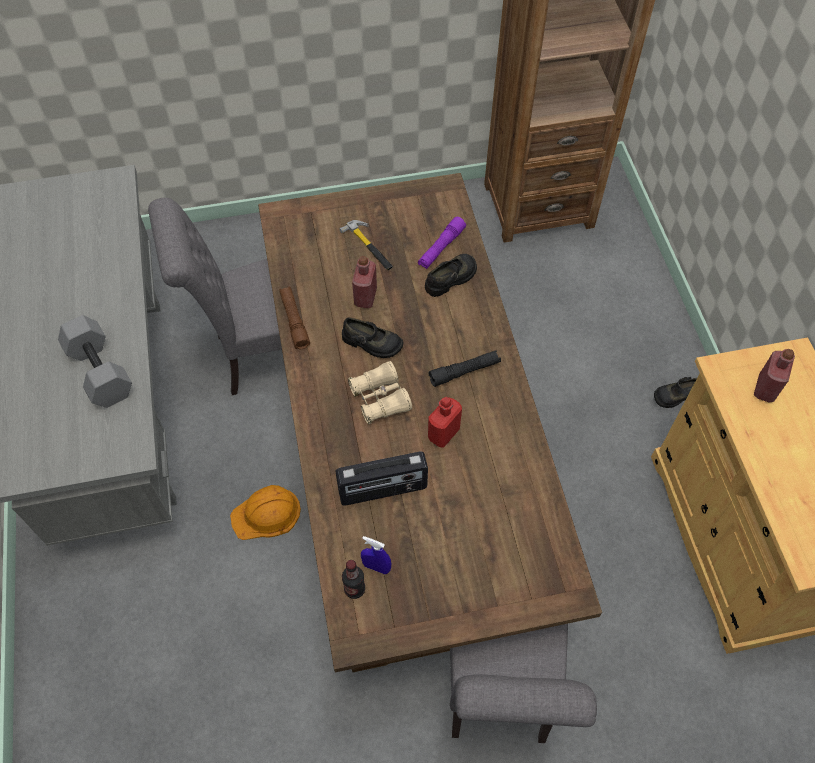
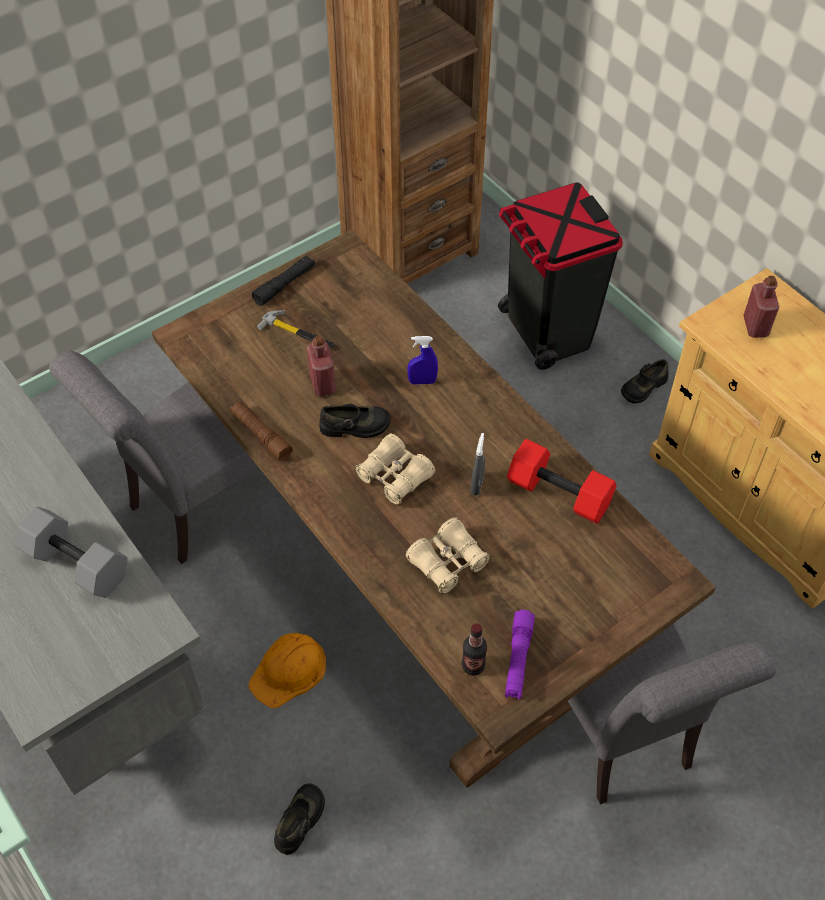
camera: 25 degrees left, 5 degrees down
radio [335,451,428,506] -> beige binoculars [406,517,491,594]
blue spray bottle [361,536,391,574] -> blue spray bottle moved to [407,336,438,385]
purple flashlight [418,217,466,269] -> purple flashlight moved to [505,610,535,700]
black shoe [425,254,477,297] -> black shoe moved to [274,783,325,855]
red bottle [428,397,462,447] -> grey spray bottle [471,433,485,496]
black flashlight [429,350,501,387] -> black flashlight moved to [251,255,315,306]
none -> black trash can [498,183,623,370]
none -> red dumbbell [507,439,617,524]

